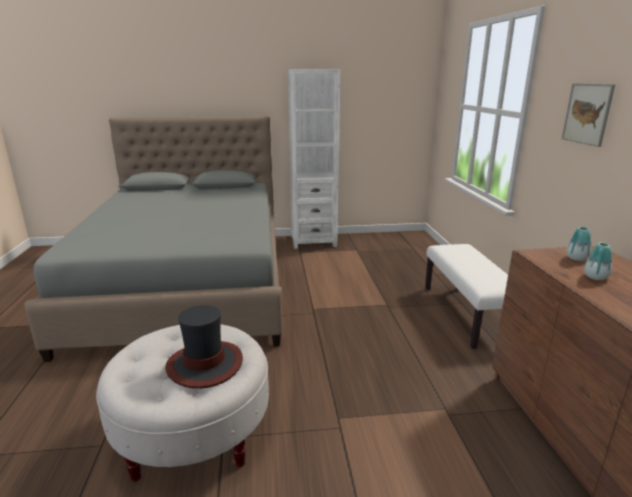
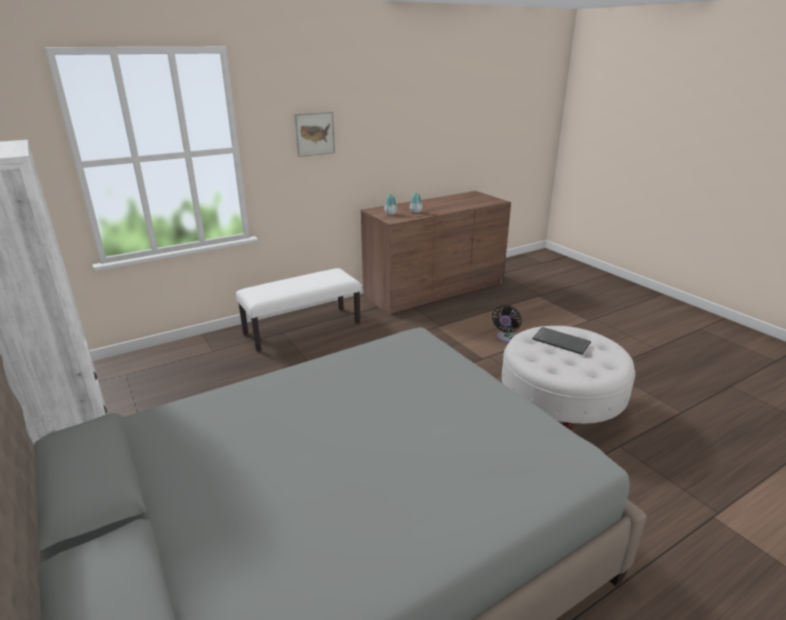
camera: 115 degrees left, 5 degrees up
hat [165,305,243,389] -> keyboard [532,327,591,355]
none -> black fan [492,305,522,343]

